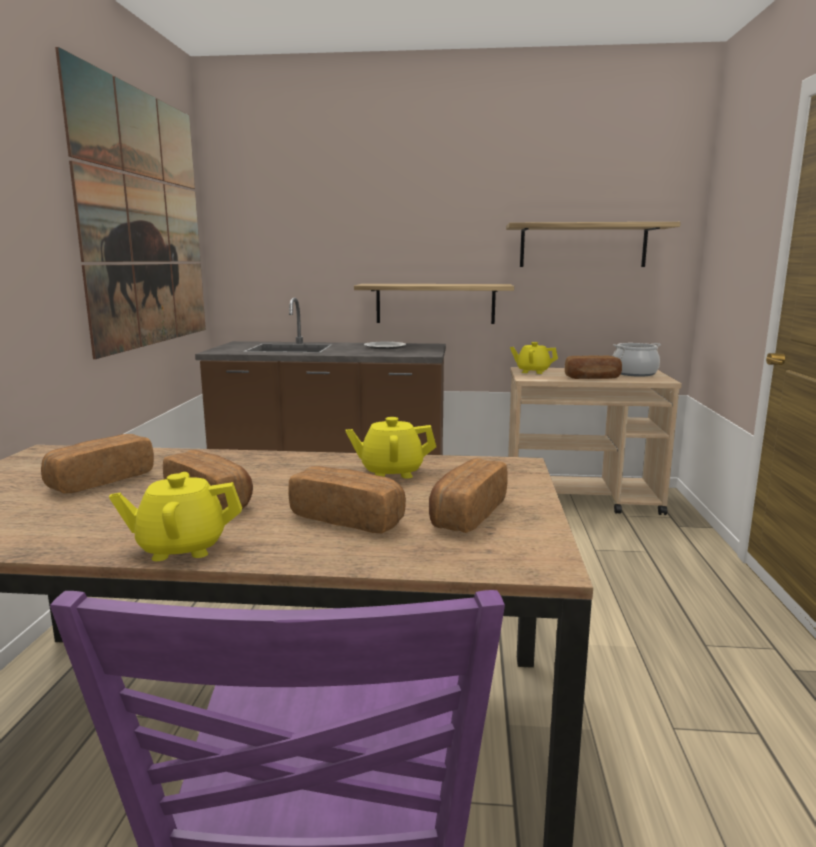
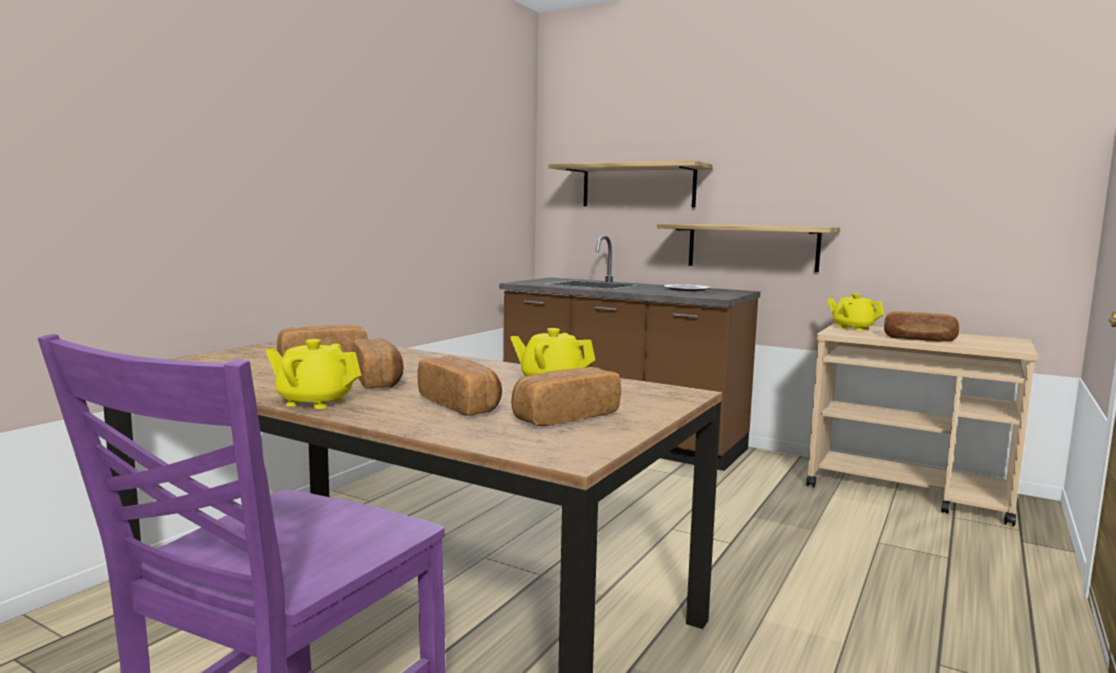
camera: 25 degrees right, 5 degrees down
picture [55,47,206,359] -> none
shelf [506,222,681,267] -> shelf moved to [548,160,713,207]
cooking pot [613,343,661,377] -> none

